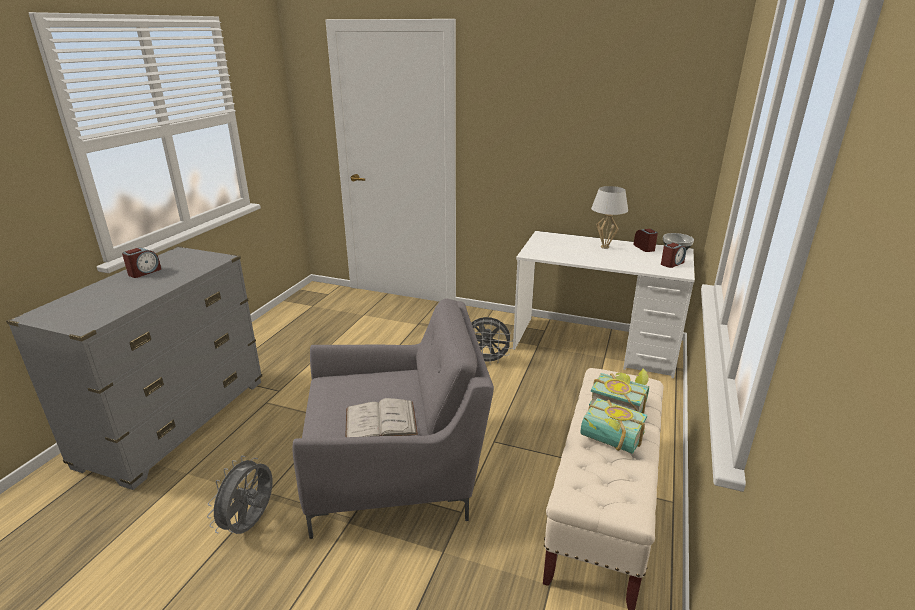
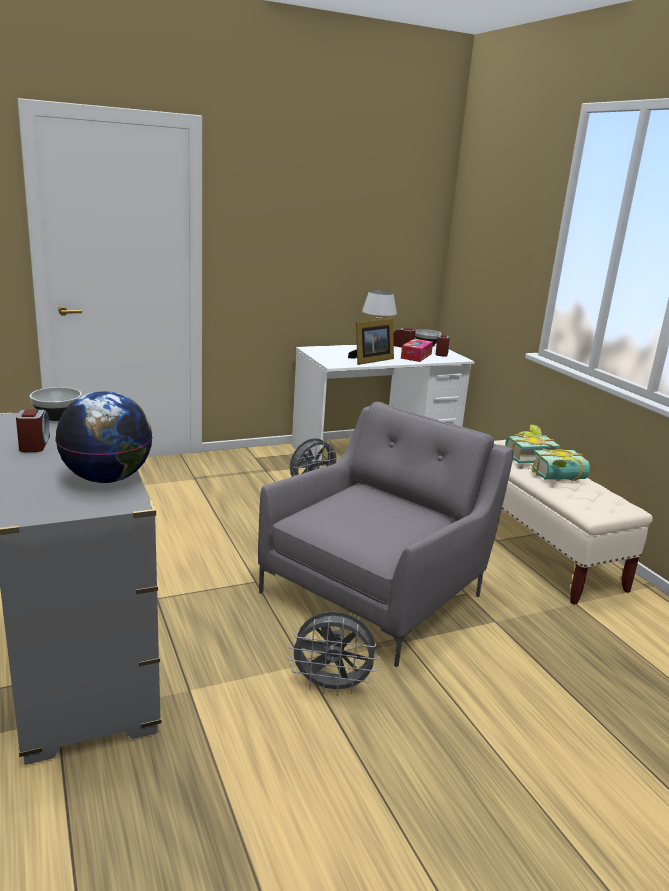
camera: 45 degrees left, 5 degrees down
grey fan [207,456,273,534] -> grey fan turned 60 degrees counterclockwise [288,612,380,696]
white book [345,398,418,437] -> none
none -> bowl [30,387,82,421]
none -> globe [55,391,152,483]
none -> picture frame [348,318,394,365]
none -> tissue box [401,339,433,362]

